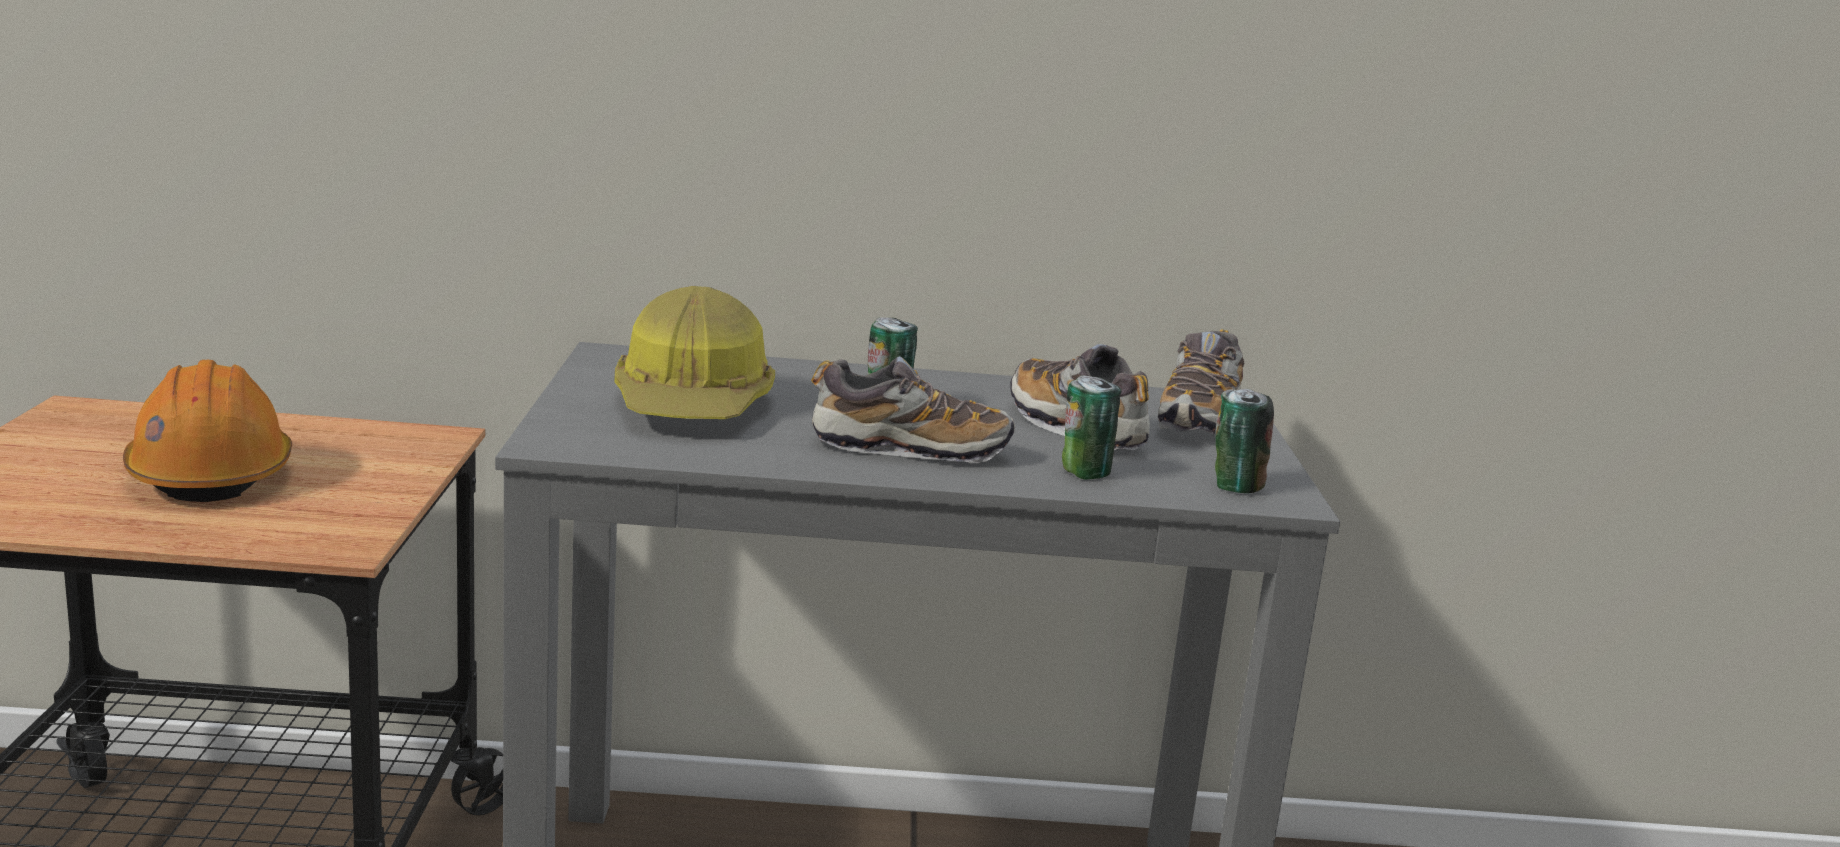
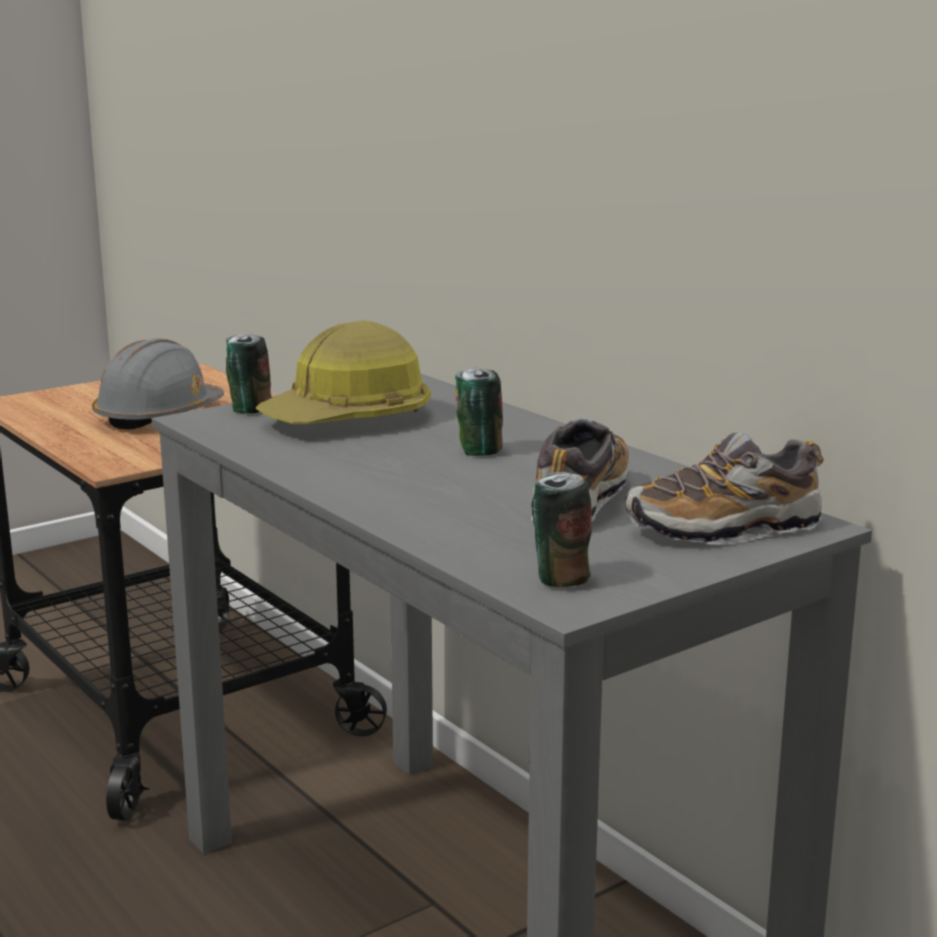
camera: 55 degrees right, 0 degrees up
orange hard hat [123,360,292,502] -> grey hard hat [92,338,224,429]
shoe [811,356,1015,463] -> none
can [1062,375,1122,479] -> can moved to [226,333,272,414]

